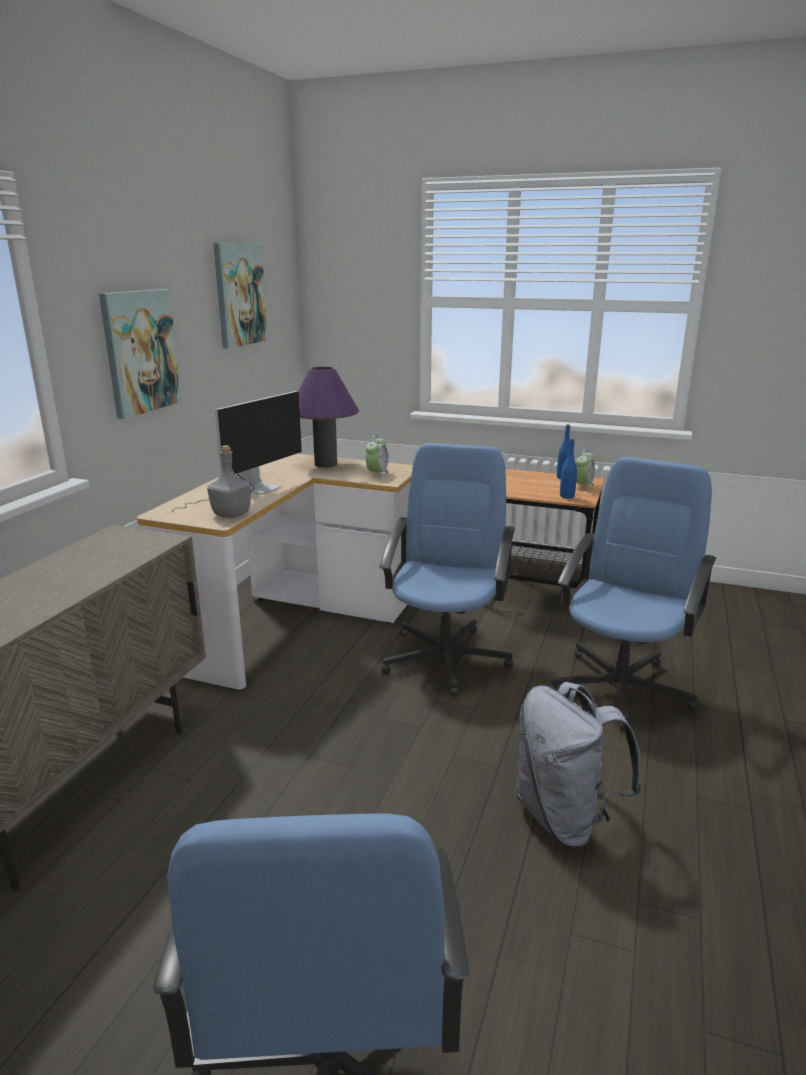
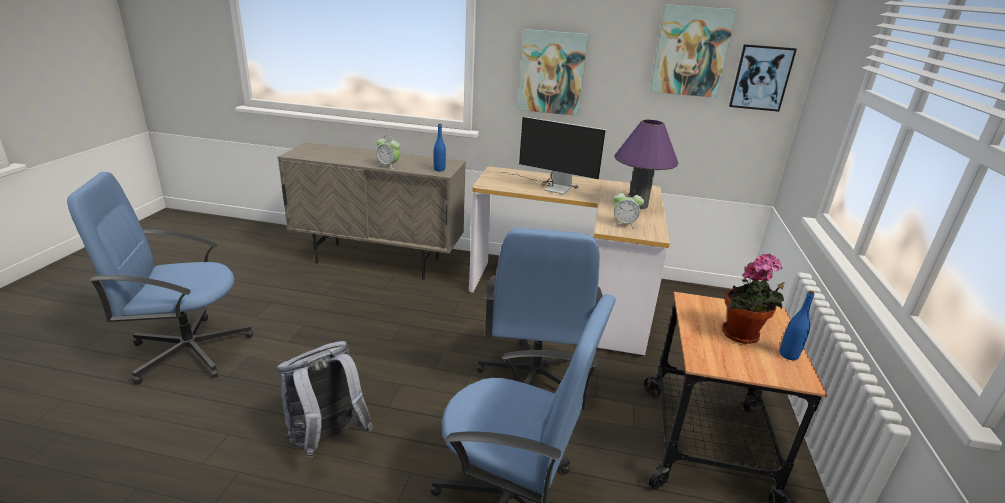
camera: 80 degrees right, 5 degrees up
grey bottle [207,445,251,518] -> none
blue office chair [379,443,515,697] -> blue office chair turned 90 degrees clockwise [477,228,603,402]
blue bottle [560,439,577,499] -> blue bottle moved to [434,124,446,171]
alarm clock [576,449,595,491] -> alarm clock moved to [376,135,400,169]
none -> potted plant [722,254,785,344]
none -> picture [729,44,797,112]

